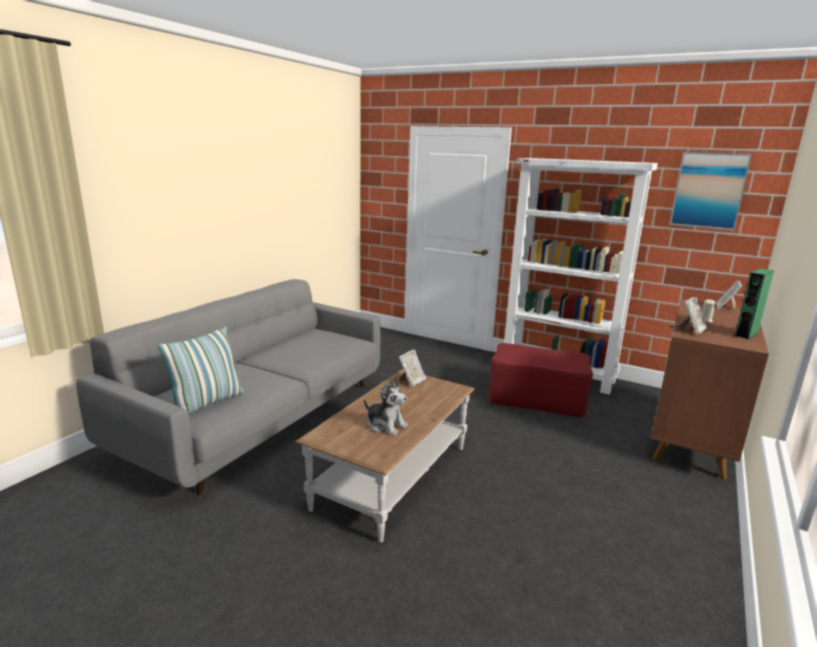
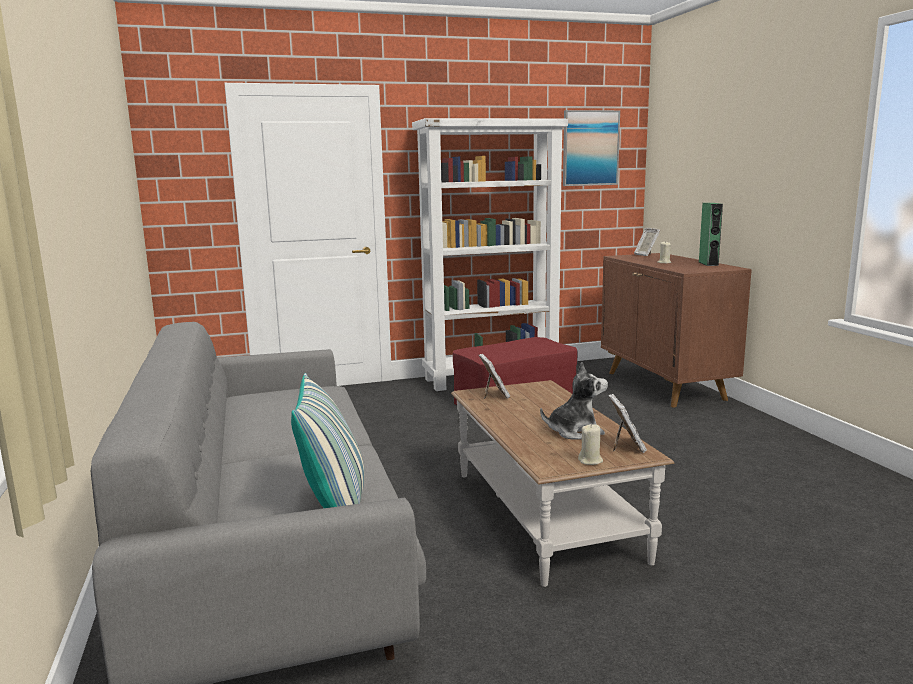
camera: 45 degrees left, 5 degrees down
picture frame [679,297,707,335] -> picture frame moved to [608,394,647,453]
none -> beige candle [578,424,603,465]

